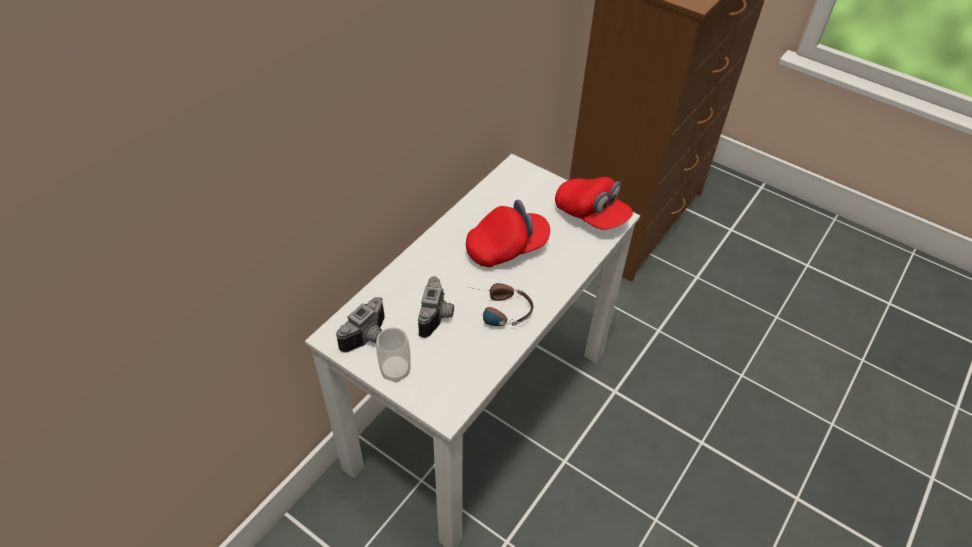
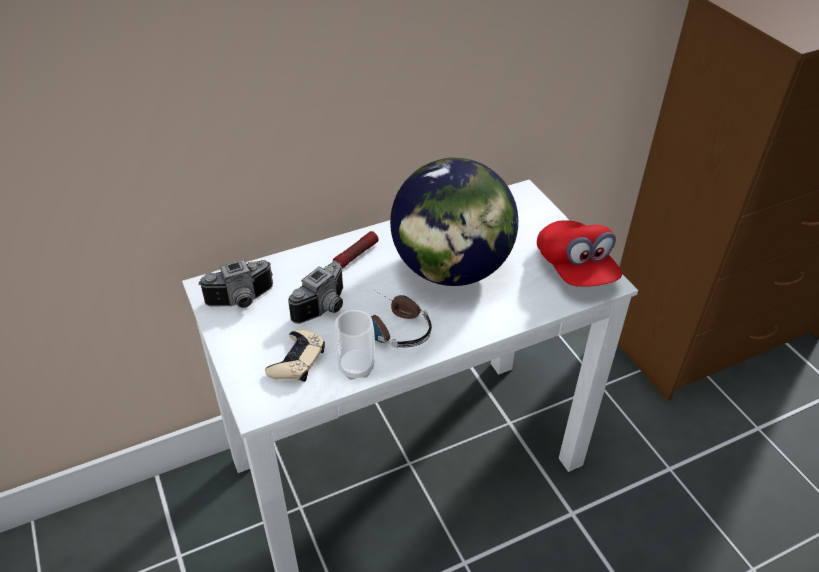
camera: 30 degrees right, 5 degrees down
cup [376,327,411,383] -> cup moved to [335,310,375,380]
red cap [466,200,550,267] -> globe [390,158,518,286]
none -> beige game controller [265,330,325,382]
none -> flashlight [333,231,379,269]

